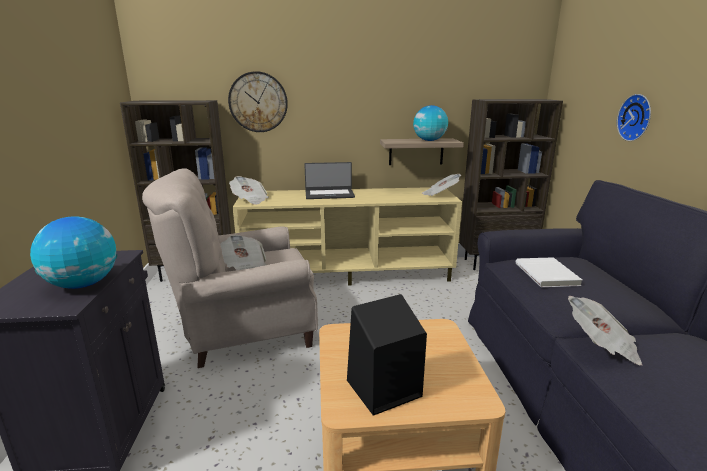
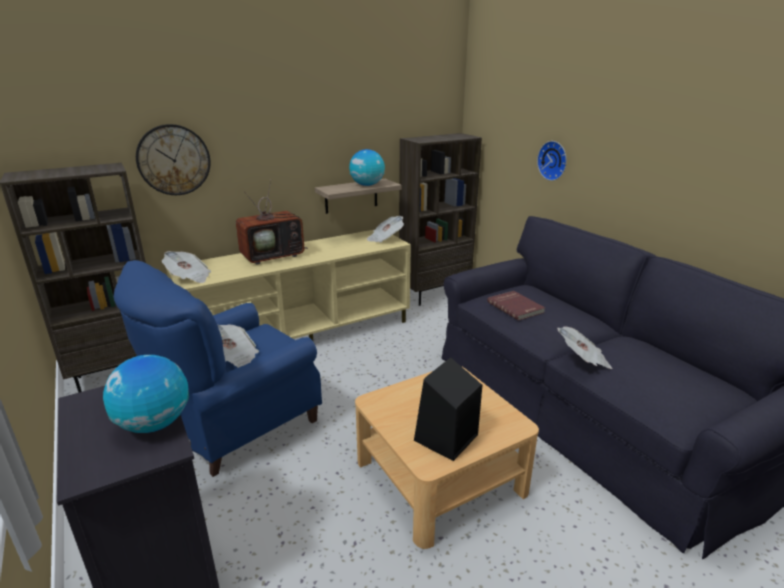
camera: 25 degrees left, 5 degrees up
beige armchair [142,168,318,368] -> blue armchair [114,260,322,477]
laptop [304,162,355,199] -> television [236,181,307,264]
white book [516,257,582,287] -> red book [487,291,545,321]

